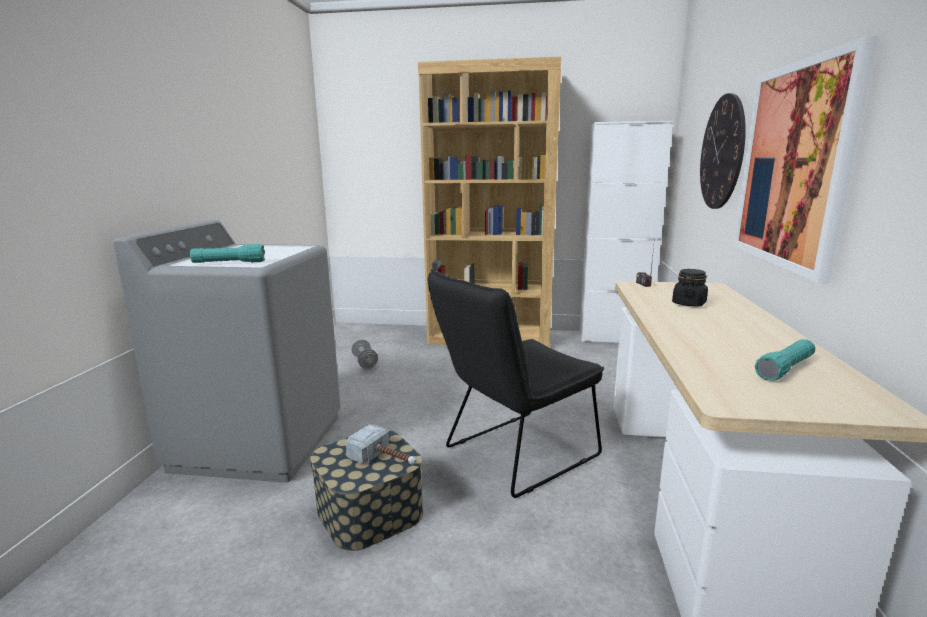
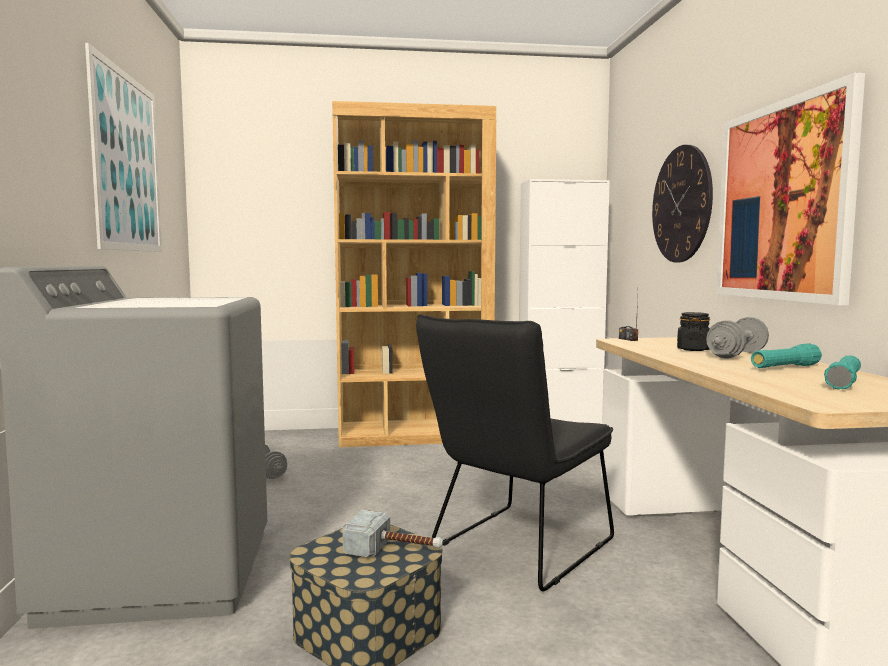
camera: 15 degrees left, 10 degrees down
turquoise flashlight [190,244,265,263] -> turquoise flashlight moved to [751,343,822,368]
none -> picture [85,43,162,252]
none -> grey dumbbell [706,317,769,358]

